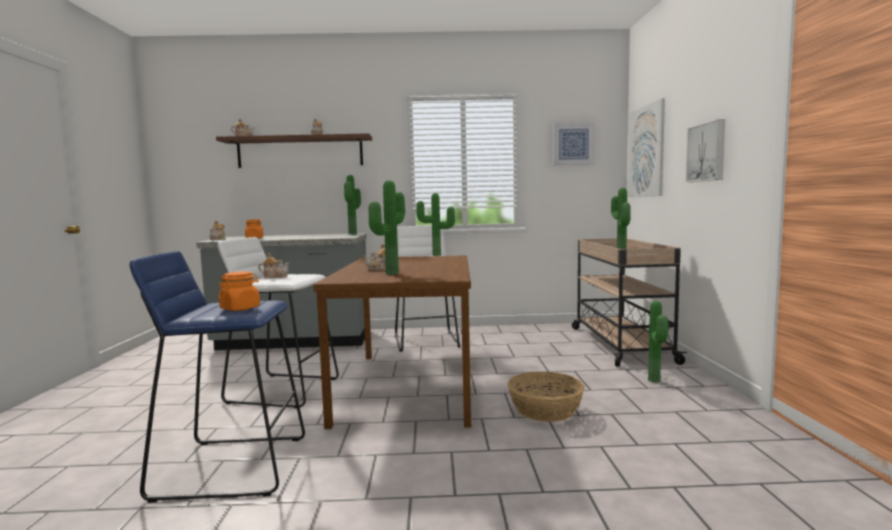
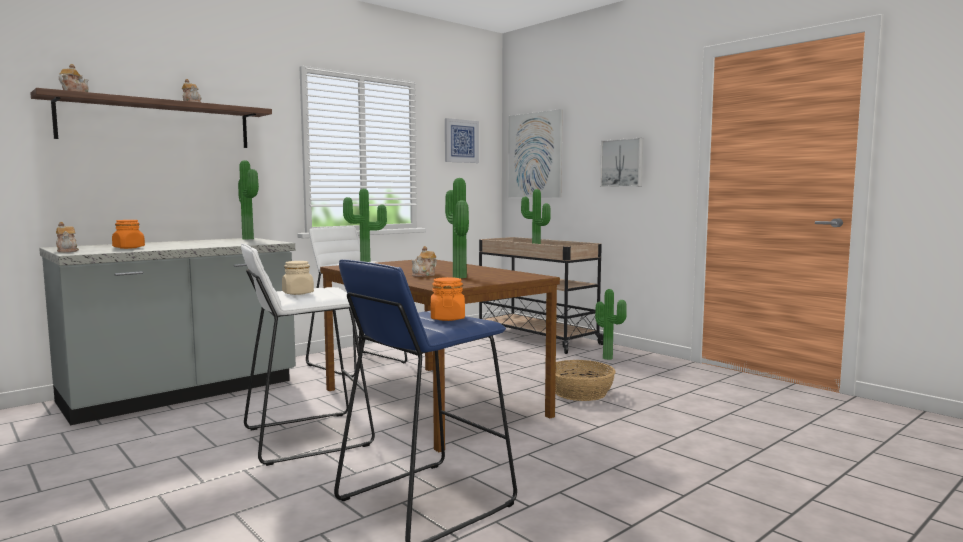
camera: 40 degrees left, 0 degrees up
teapot [258,253,289,278] -> beige jar [282,261,314,295]

